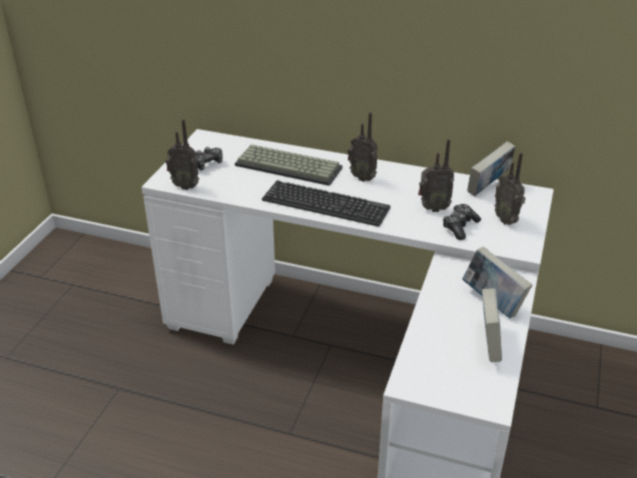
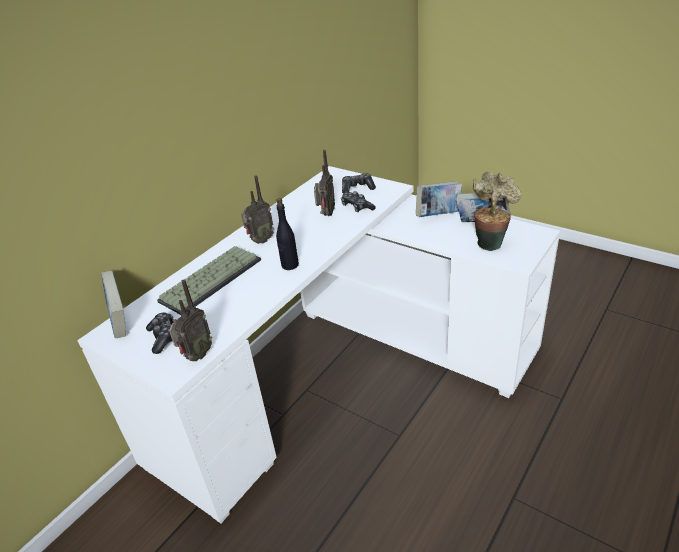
camera: 70 degrees left, 0 degrees up
keyboard [262,180,390,227] -> black bottle [276,198,299,270]
book [467,141,515,196] -> book moved to [101,271,126,338]
radio [494,152,525,225] -> game controller [342,173,376,193]
none -> potted plant [473,171,521,251]

